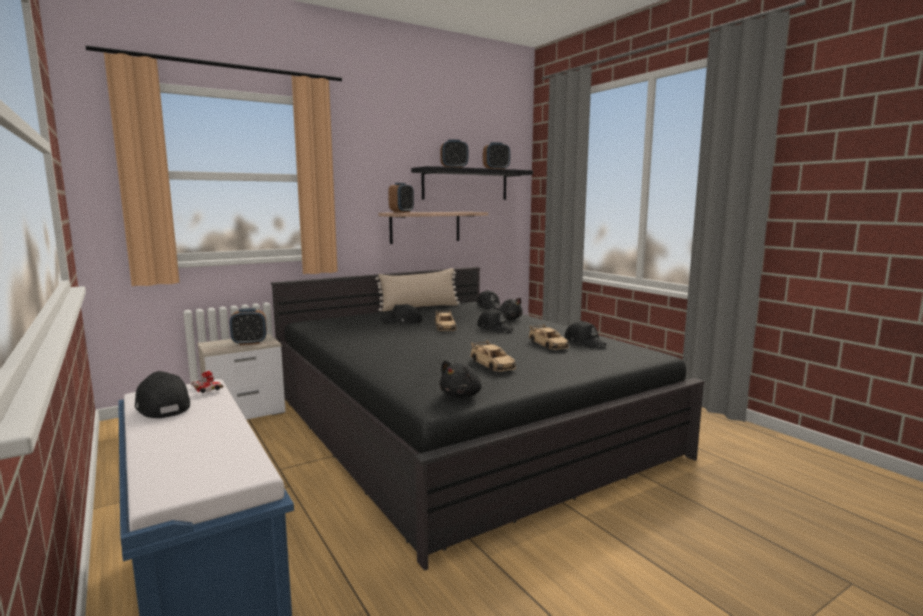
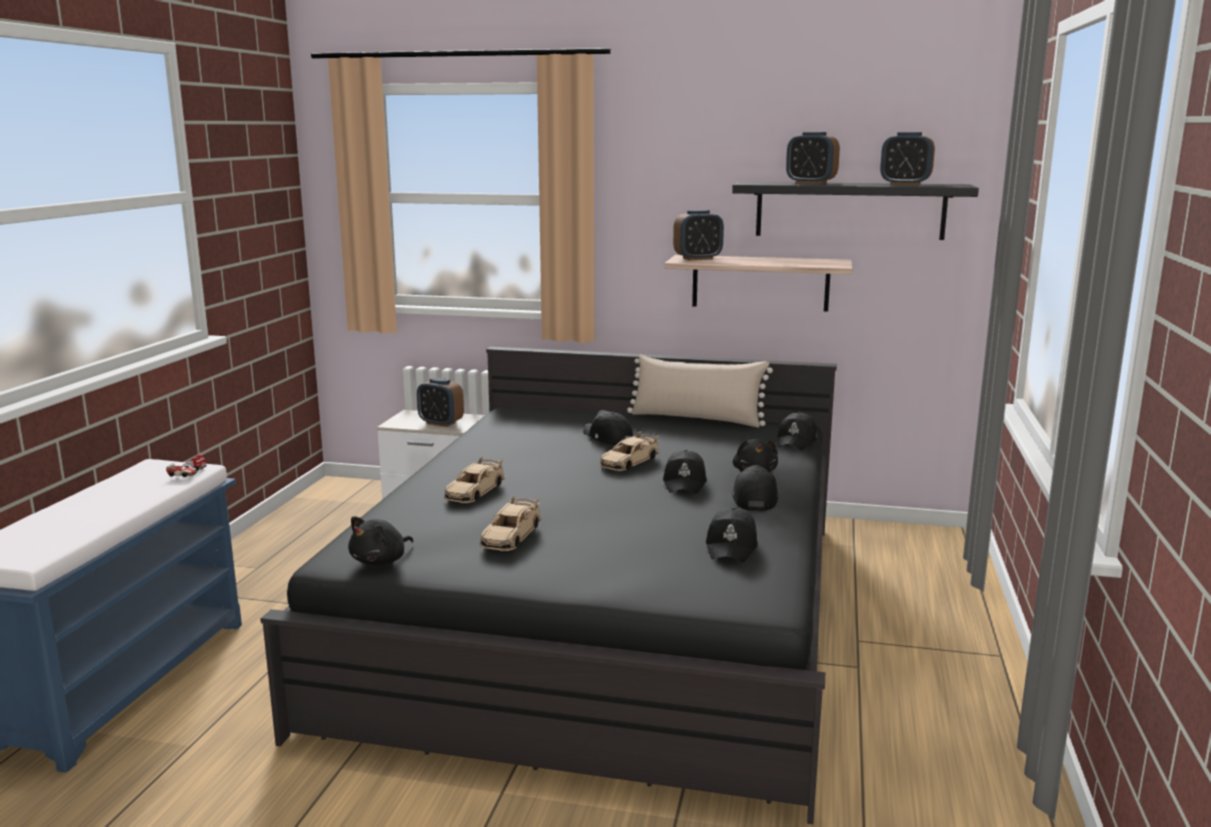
camera: 45 degrees right, 5 degrees up
black cap [135,371,190,418] -> black cap moved to [732,465,778,511]
black plush toy [439,361,482,397] -> black plush toy turned 45 degrees counterclockwise [348,516,413,565]
beige toy car [528,324,569,350] -> beige toy car moved to [444,456,505,503]

